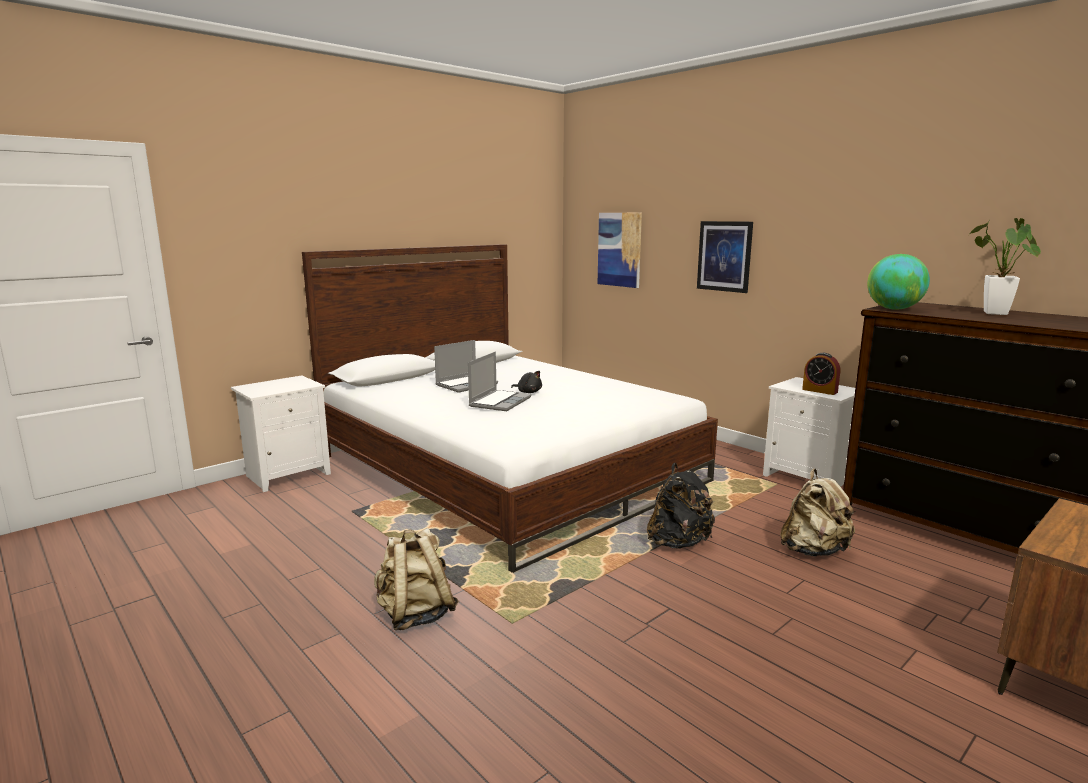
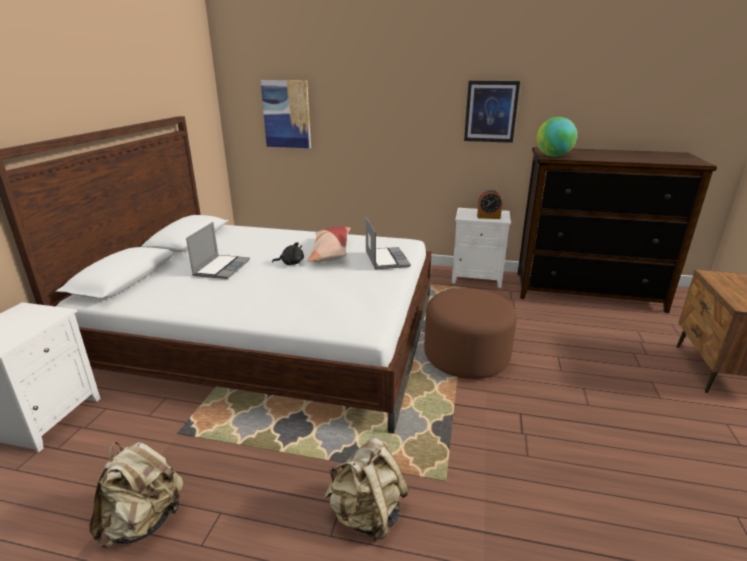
camera: 35 degrees left, 10 degrees up
laptop [468,351,531,411] -> laptop moved to [366,217,411,270]
black backpack [647,463,715,549] -> brown ottoman [424,288,517,379]
picture [697,221,753,293] -> picture moved to [464,81,520,143]
beige backpack [780,469,856,557] -> beige backpack moved to [90,442,184,548]
potted plant [970,218,1041,315] -> none
none -> pillow [307,226,351,263]

